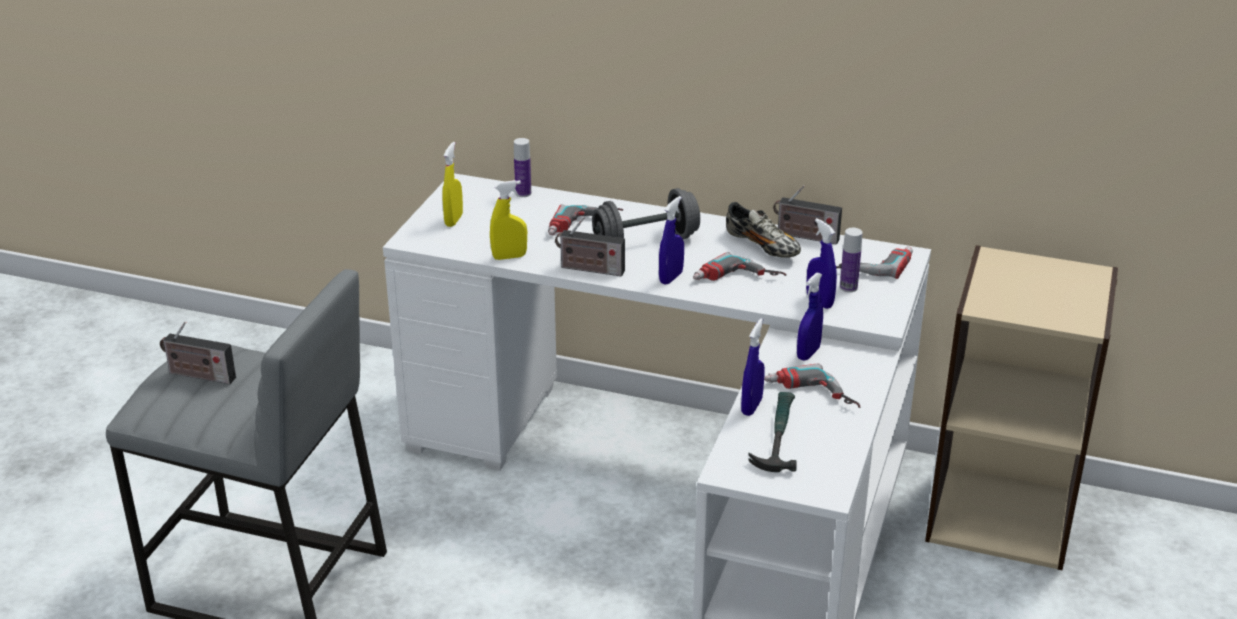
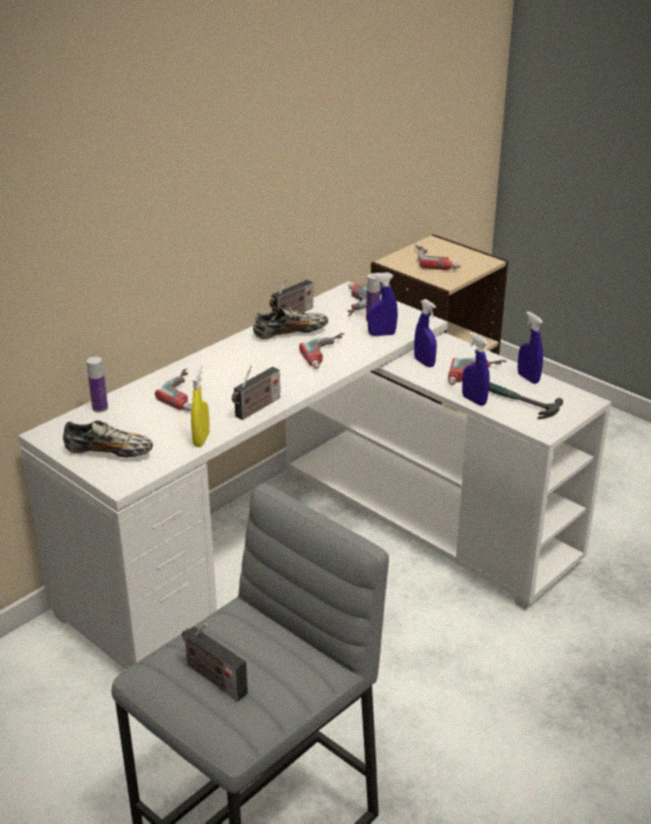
camera: 65 degrees left, 0 degrees up
radio [160,321,236,384] -> radio turned 90 degrees clockwise [182,623,248,701]
yellow spray bottle [443,142,463,227] -> shoe [63,421,153,458]
grey dumbbell [592,188,700,239] -> none
blue spray bottle [659,196,684,285] -> blue spray bottle moved to [518,311,543,384]
none -> power drill [415,244,461,270]

